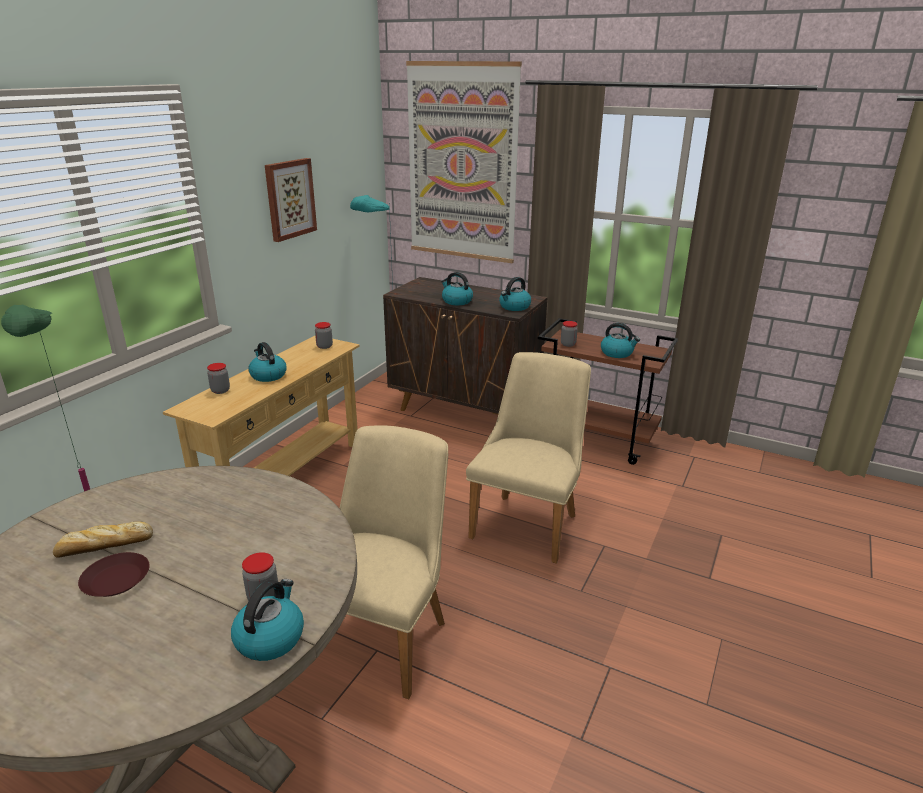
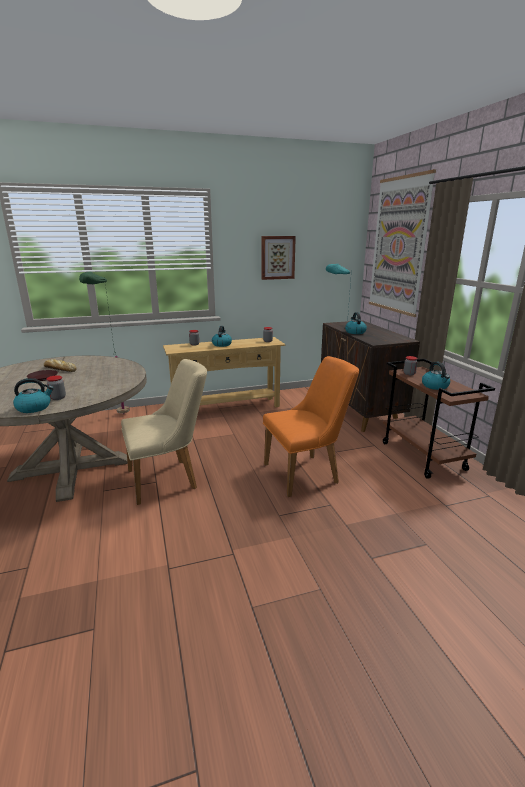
camera: 45 degrees right, 5 degrees down
beige chair [466,352,591,564] -> orange chair [263,356,359,497]
kettle [499,277,531,311] -> none

